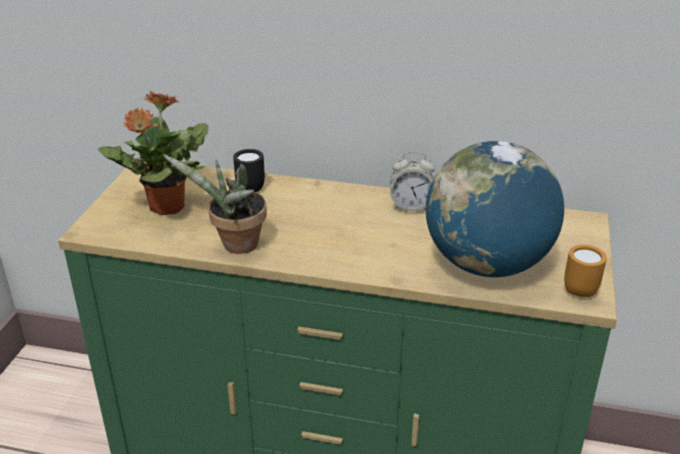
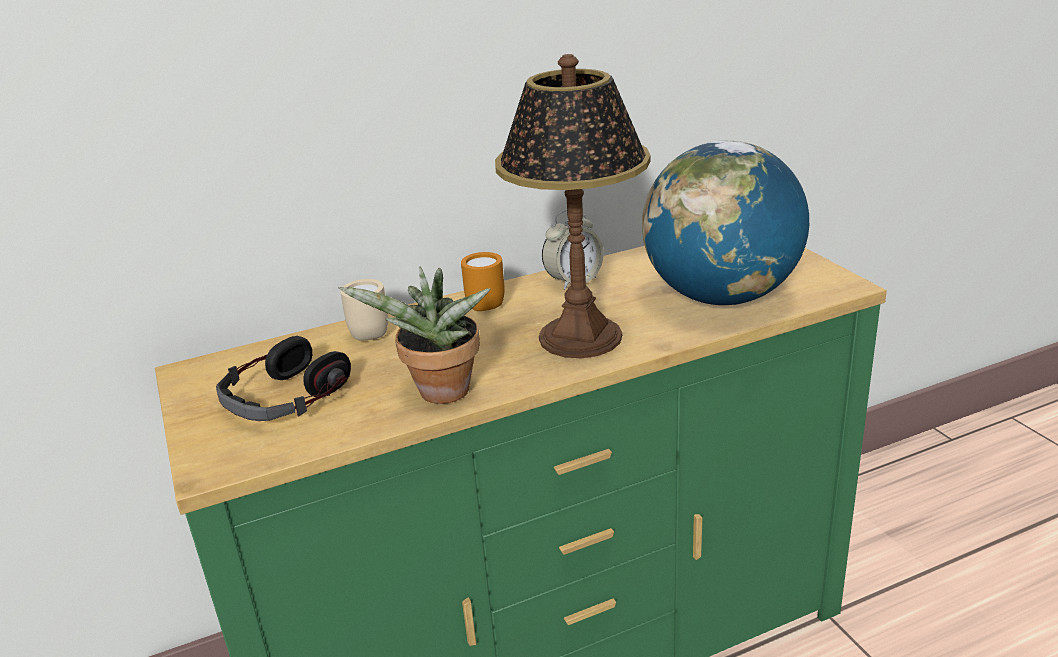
camera: 35 degrees left, 5 degrees down
potted plant [98,91,209,215] -> headphones [216,336,351,421]
black mug [233,149,265,192] -> beige mug [340,279,388,340]
orange mug [564,245,607,297] -> orange mug moved to [461,252,505,311]
none -> table lamp [495,54,651,358]

